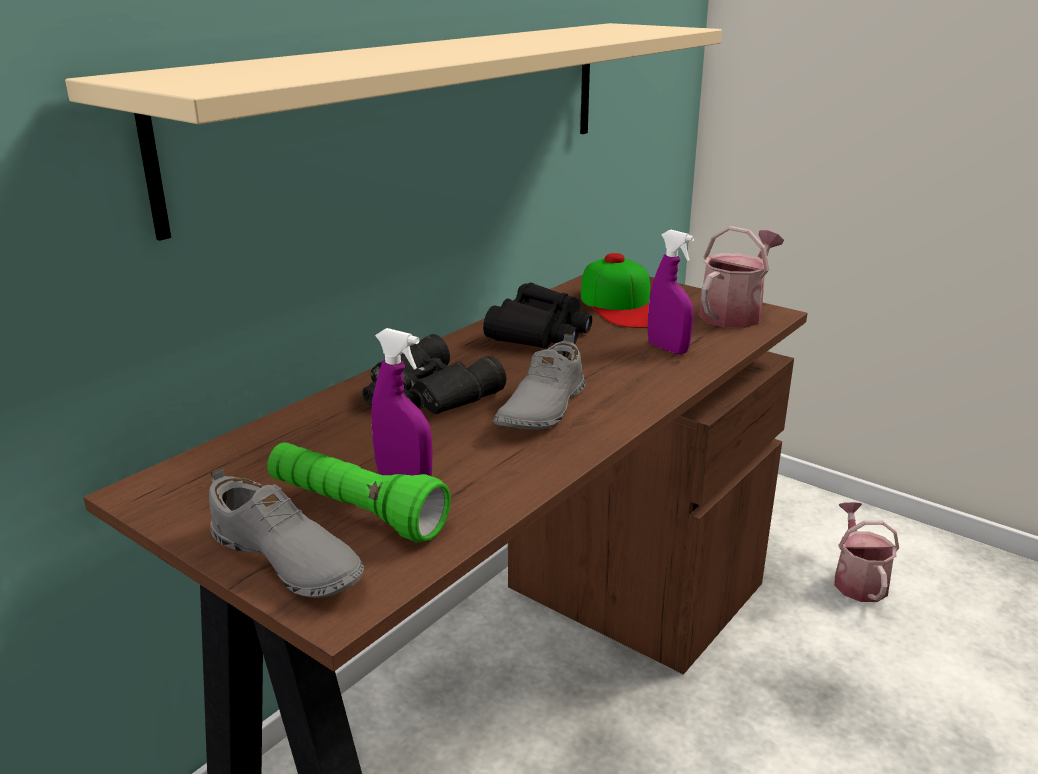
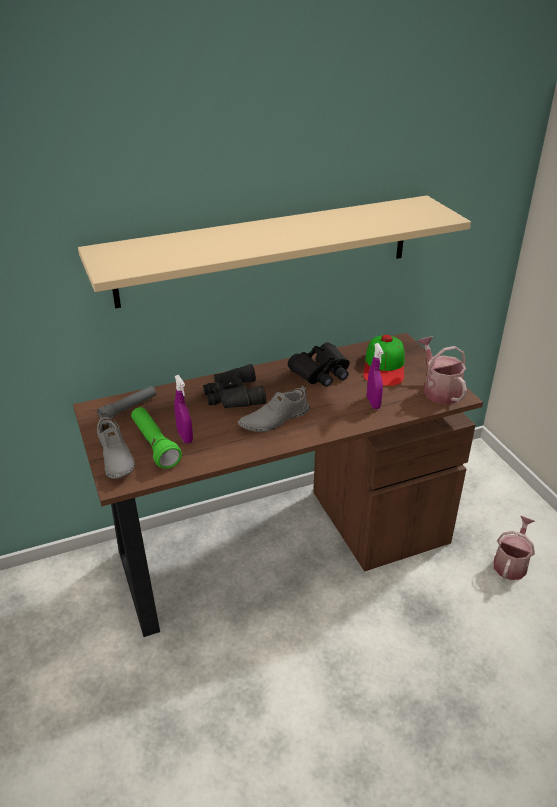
camera: 30 degrees right, 10 degrees up
watering can [699,226,784,328] -> watering can turned 90 degrees counterclockwise [418,337,467,404]
none -> grey flashlight [97,386,156,419]

